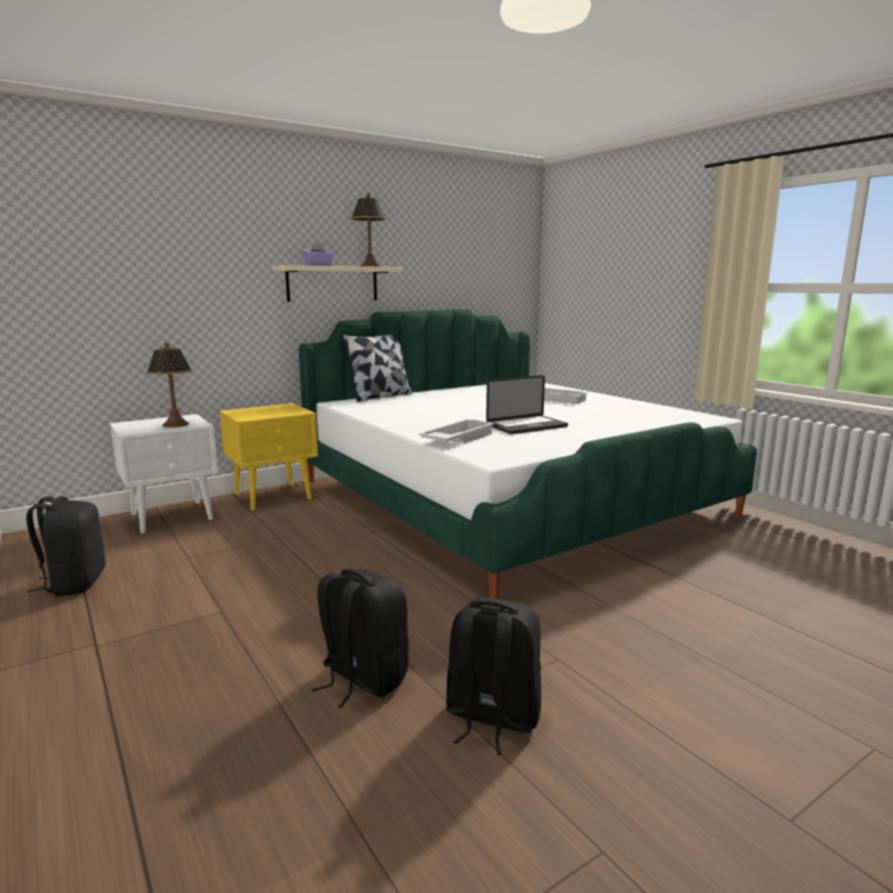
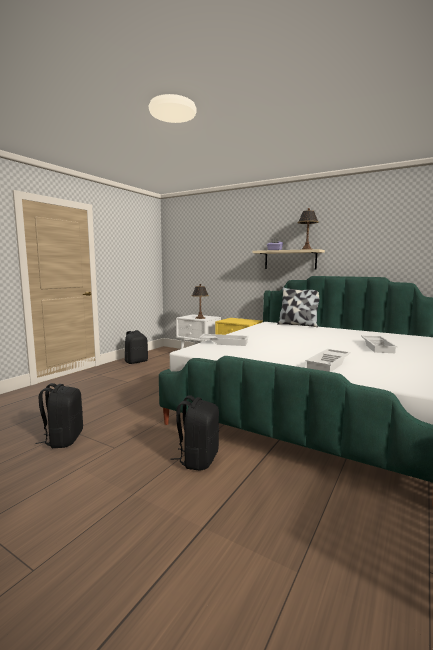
camera: 65 degrees right, 5 degrees down
black backpack [312,568,409,709] -> black backpack moved to [170,395,219,471]
laptop [486,375,568,434] -> none
none -> white tray [305,349,351,372]

